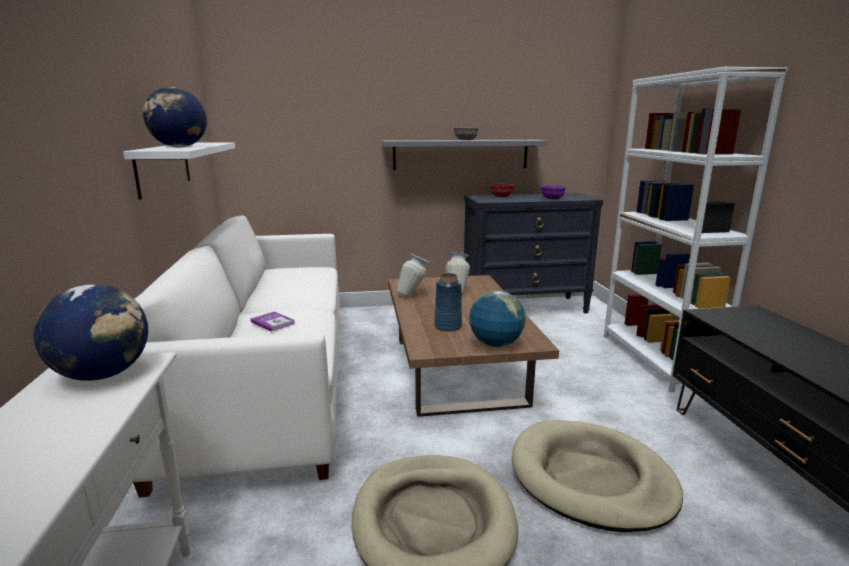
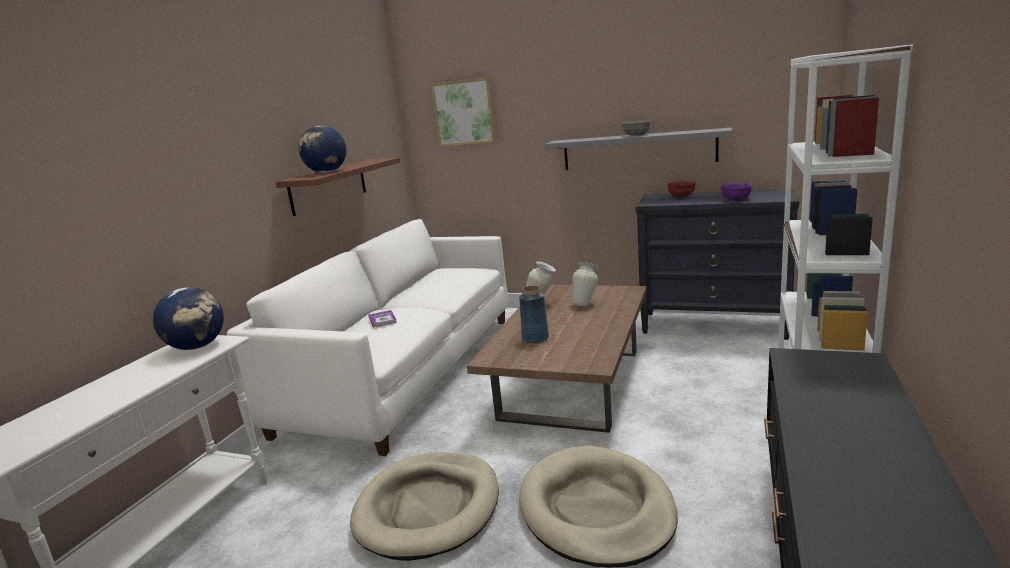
camera: 30 degrees right, 0 degrees up
white shelf [123,142,235,200] -> brown shelf [276,157,400,216]
globe [469,290,526,347] -> none
none -> picture [431,77,496,147]

